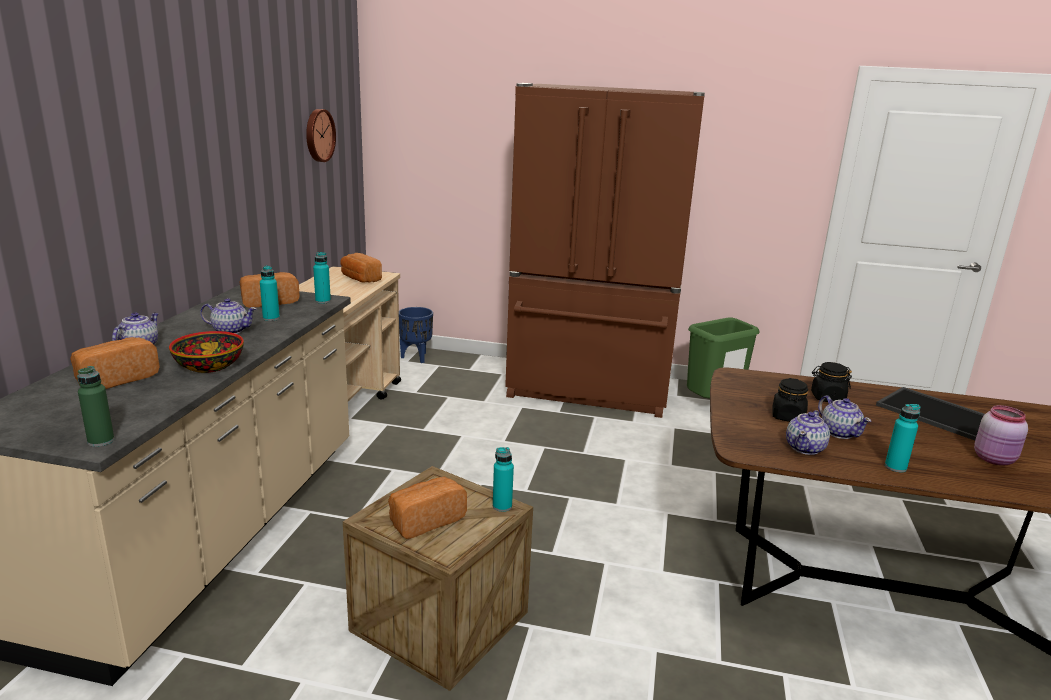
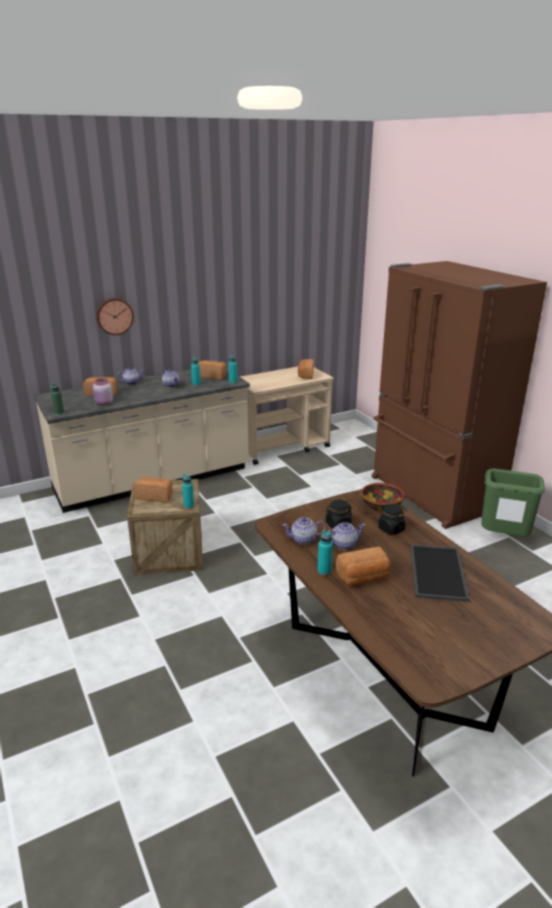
camera: 50 degrees right, 5 degrees up
bowl [169,331,244,373] -> bowl moved to [361,483,404,512]
wall clock [306,109,336,162] -> wall clock moved to [96,298,134,335]
blue planter [399,307,433,363] -> none
teapot [818,396,871,439] -> teapot turned 135 degrees counterclockwise [328,522,365,550]
pink jar [974,405,1028,466] -> pink jar moved to [93,378,113,406]
none -> bread [336,547,391,586]

